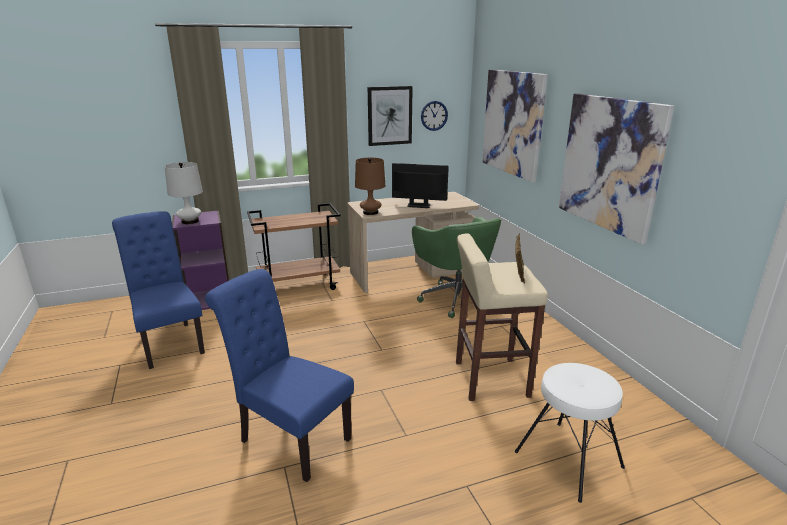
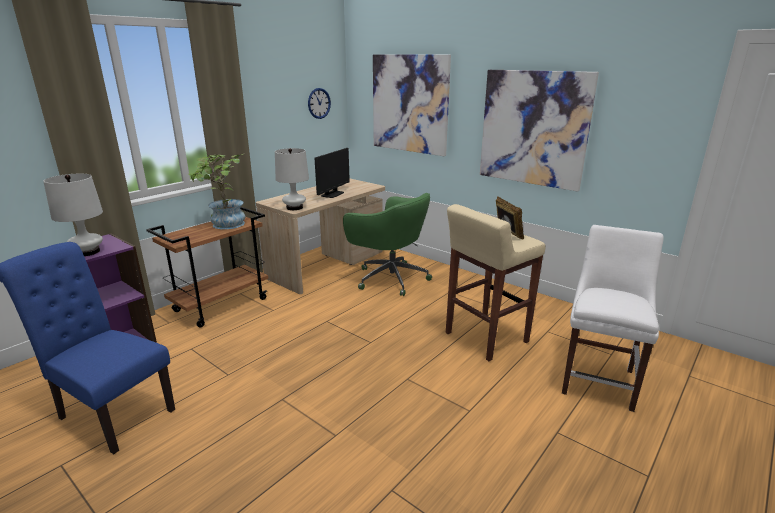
camera: 30 degrees left, 0 degrees up
blue chair [205,269,354,482] -> none
brown table lamp [355,158,385,215] -> white table lamp [275,148,309,210]
picture [368,86,413,146] -> none
monitor [392,163,449,208] -> monitor turned 135 degrees clockwise [314,148,350,198]
white stool [515,363,625,503] -> white chair [562,225,664,412]
none -> potted plant [188,154,245,229]

